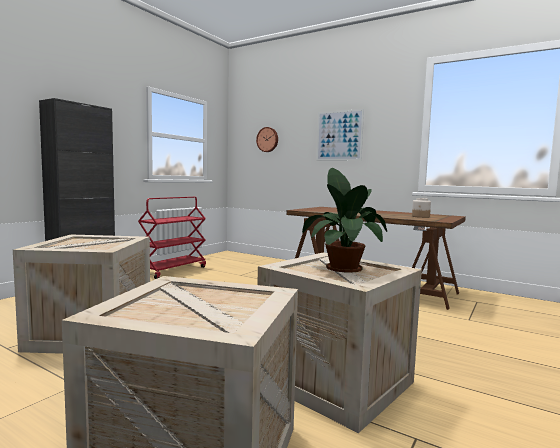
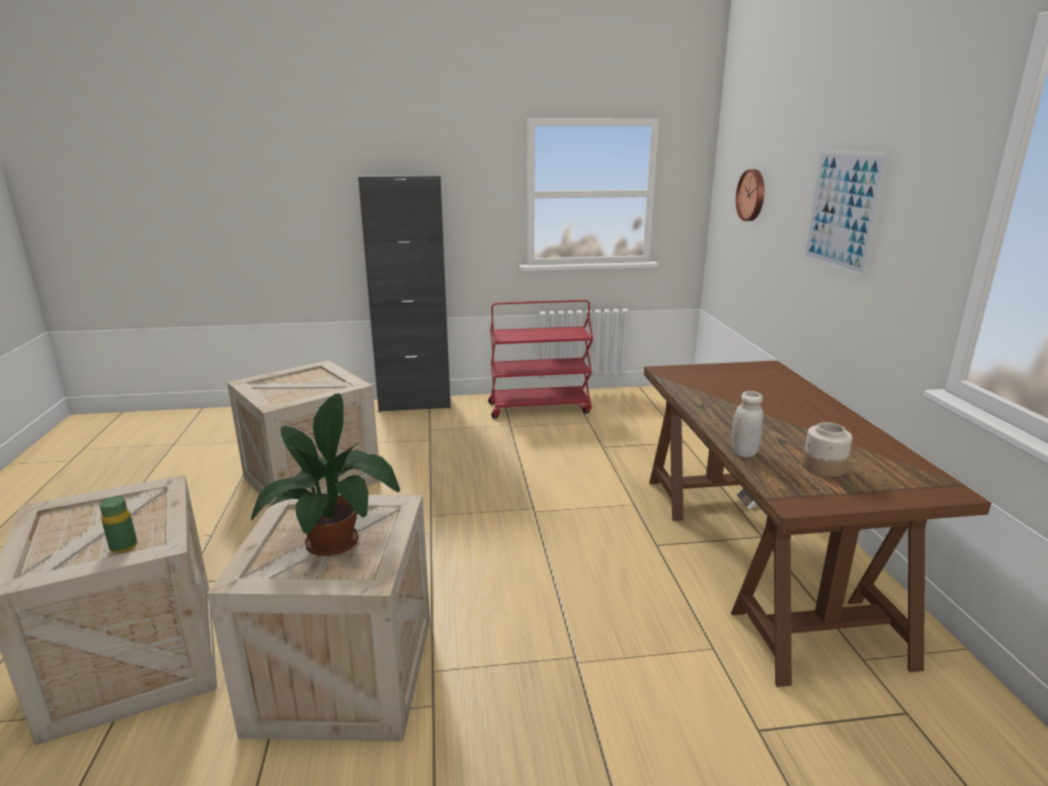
camera: 50 degrees right, 15 degrees up
none -> green bottle [99,496,137,553]
none -> white jar [732,391,763,457]

